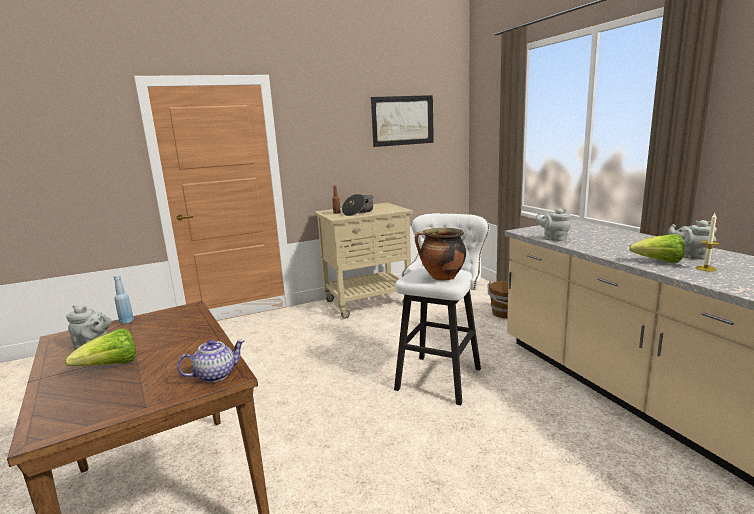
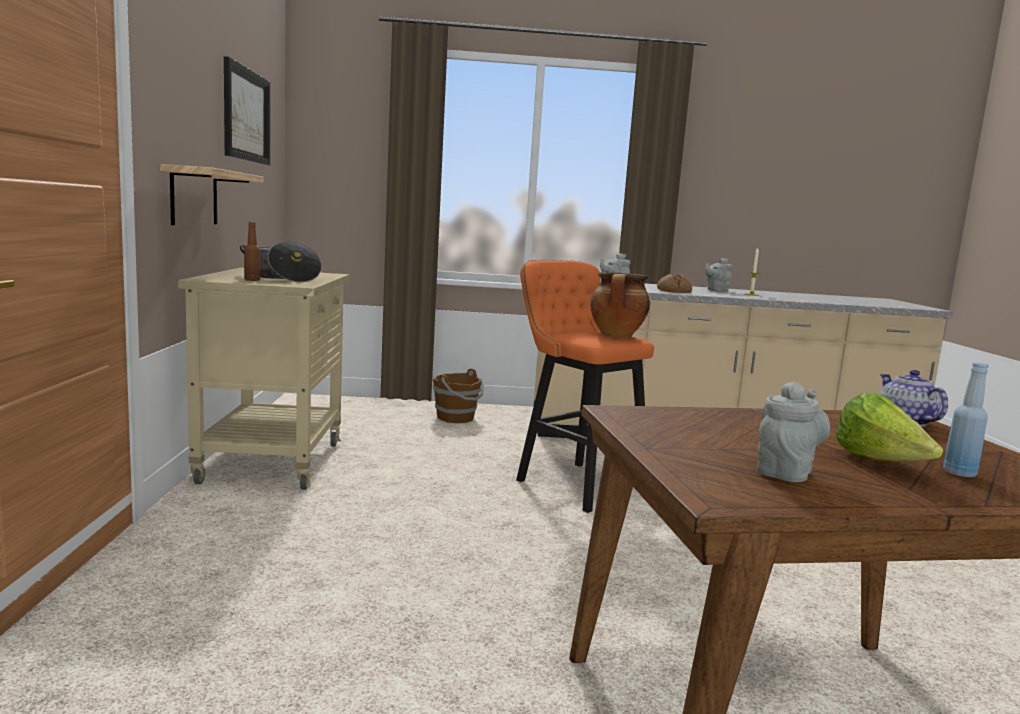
camera: 70 degrees left, 5 degrees down
blue bottle [114,275,134,324] -> blue bottle moved to [943,362,988,477]
white stool [394,213,490,405] -> orange stool [516,260,654,513]
lettuce [629,234,685,263] -> none
none -> shelf [160,164,264,225]
none -> bread [657,274,692,293]

